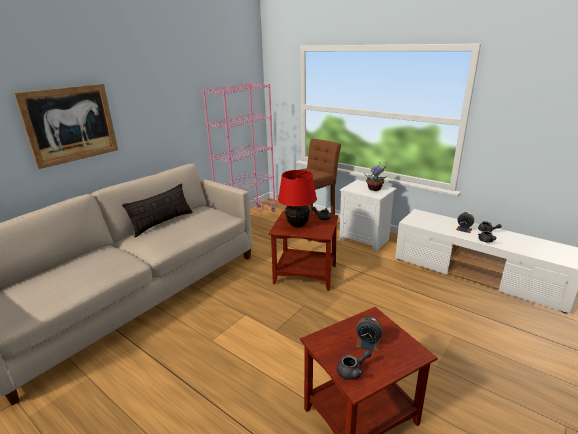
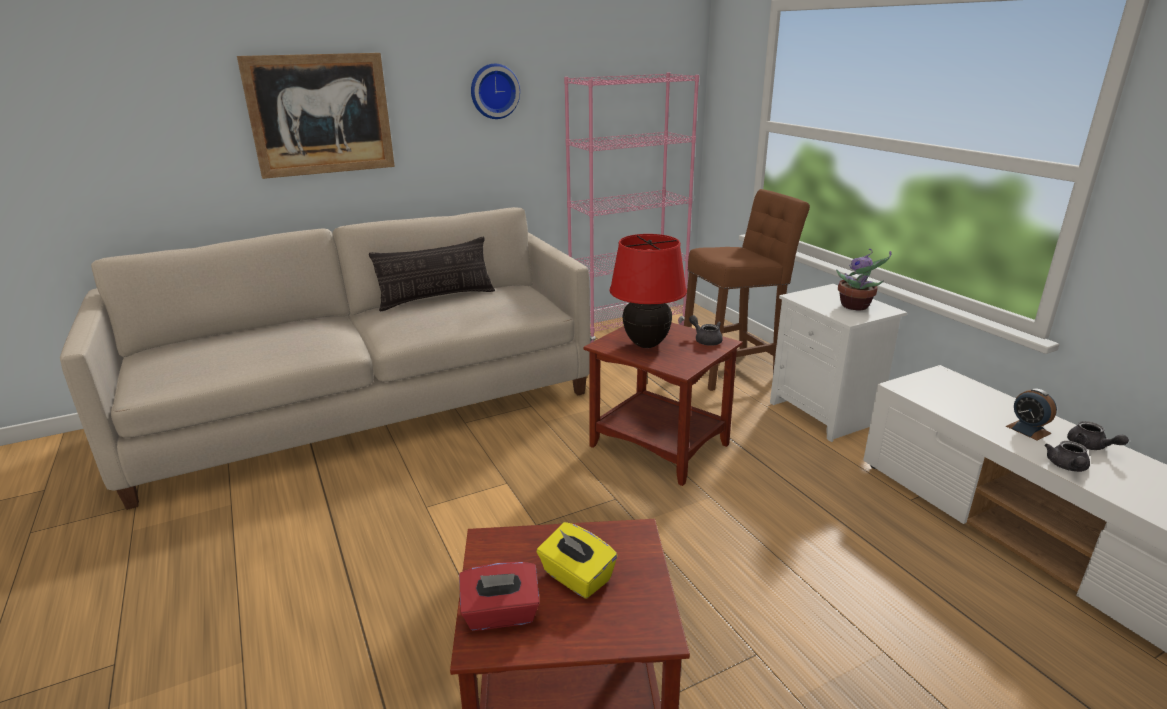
camera: 25 degrees right, 0 degrees up
grey teapot [337,349,372,380] -> red tissue box [459,562,540,631]
alarm clock [356,317,383,352] -> yellow tissue box [537,522,618,599]
none -> wall clock [471,64,520,119]

